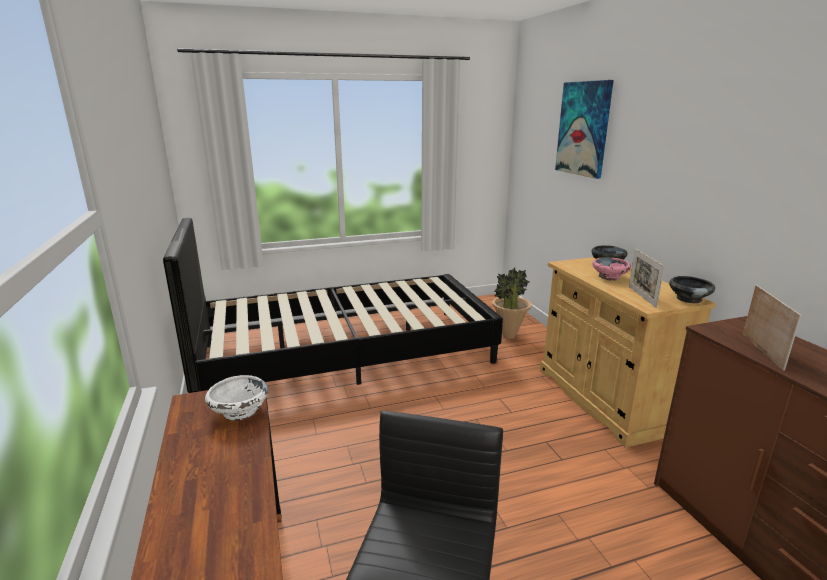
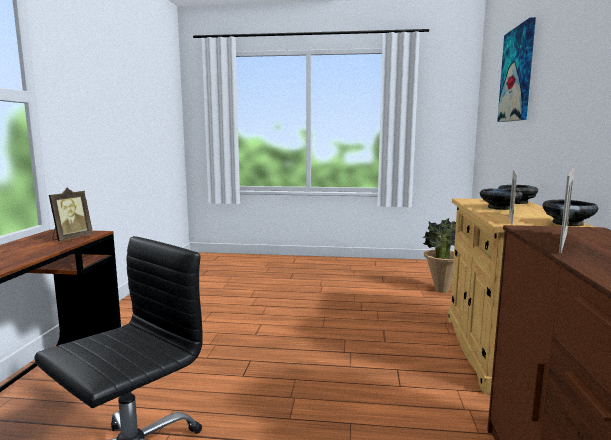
camera: 25 degrees right, 10 degrees down
black bed [163,218,503,393] -> none
white bowl [205,375,268,421] -> picture frame [49,188,93,241]
pink bowl [593,257,631,281] -> black bowl [480,188,523,210]

